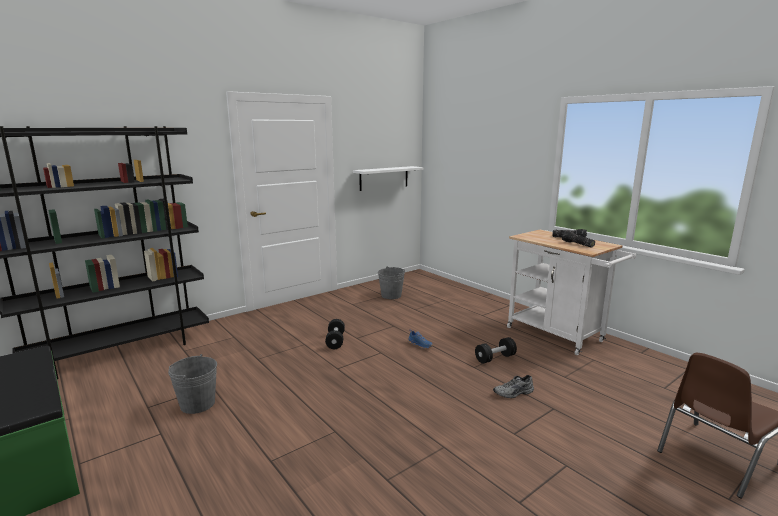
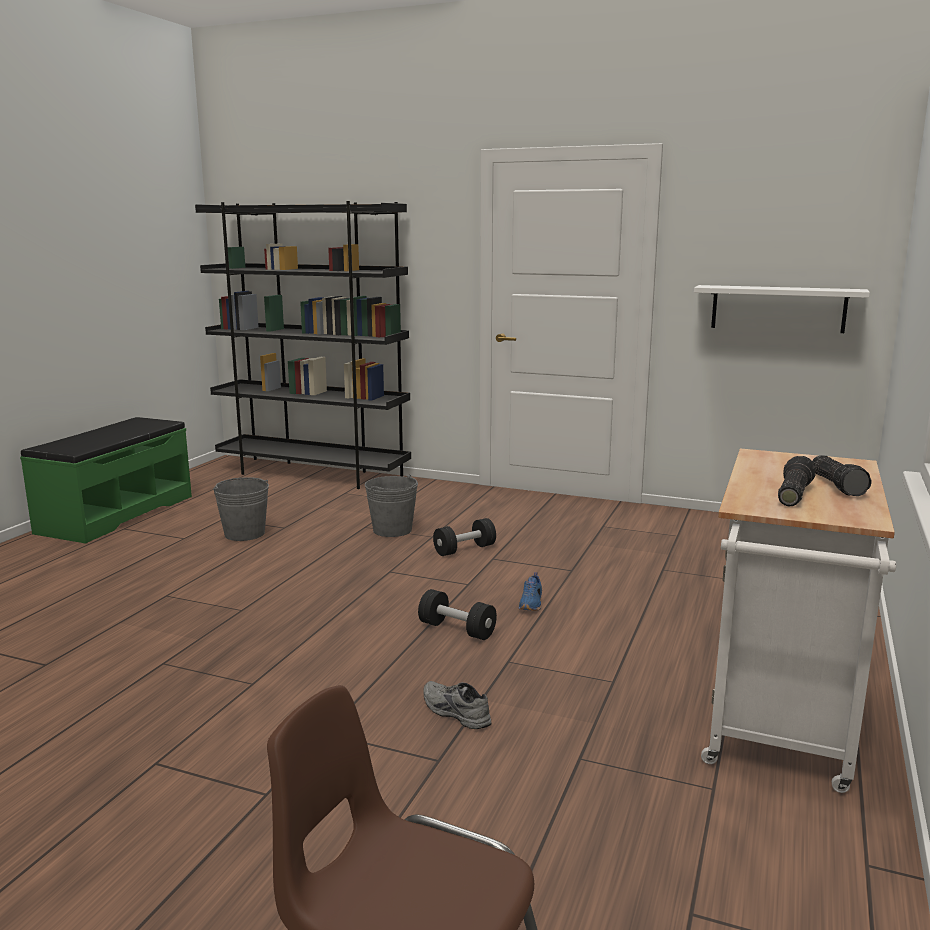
camera: 60 degrees right, 0 degrees up
grey bucket [378,267,405,299] -> grey bucket moved to [365,475,418,537]
black dumbbell [475,337,517,364] -> black dumbbell moved to [418,589,497,640]

